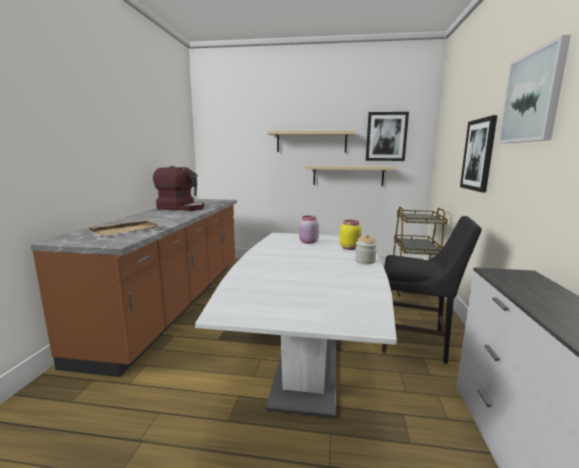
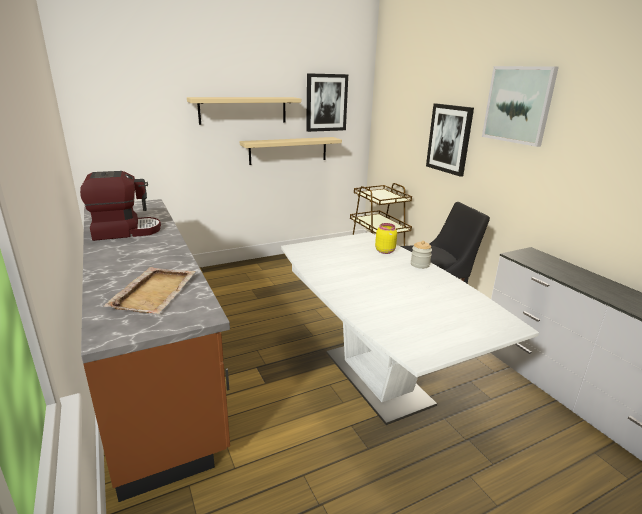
camera: 35 degrees left, 10 degrees up
pink jar [299,216,319,244] -> none

